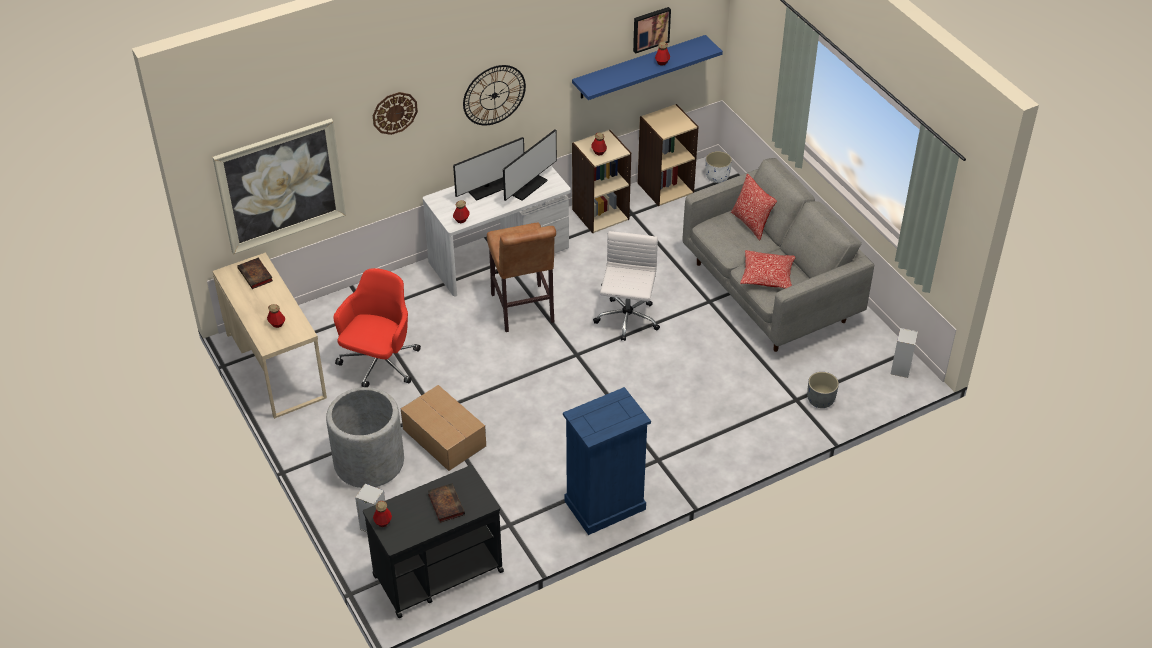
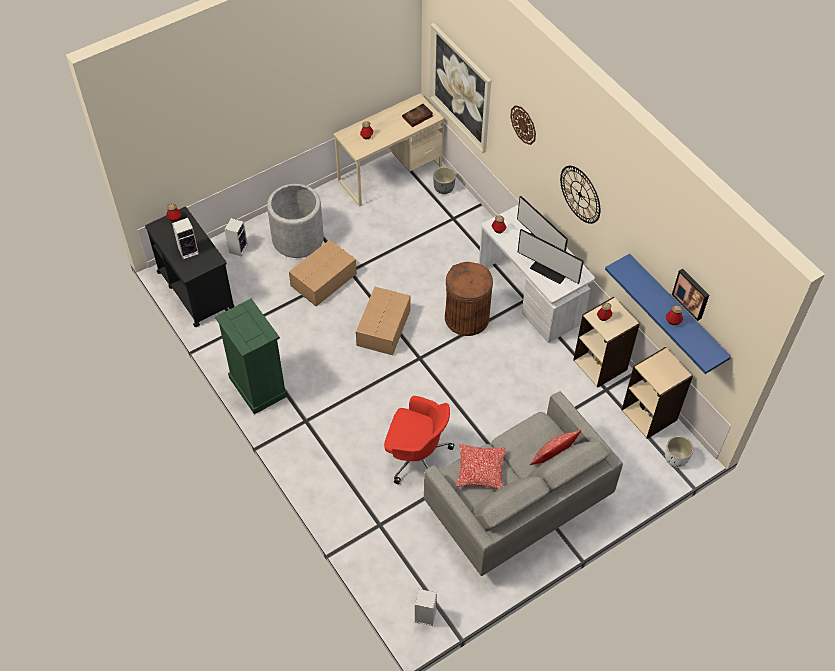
camera: 85 degrees right, 10 degrees up
red office chair [333,268,421,387] -> red office chair moved to [384,396,454,484]
book [428,483,465,523] -> speaker [172,218,199,260]
brown stool [487,223,556,332] -> brown trash can [445,262,493,336]
blue dresser [563,387,651,535] -> green dresser [215,298,288,414]
white office chair [593,231,660,341] -> none
grey planter [807,372,839,408] -> grey planter moved to [433,167,456,194]
none -> cardboard box [356,287,411,355]

